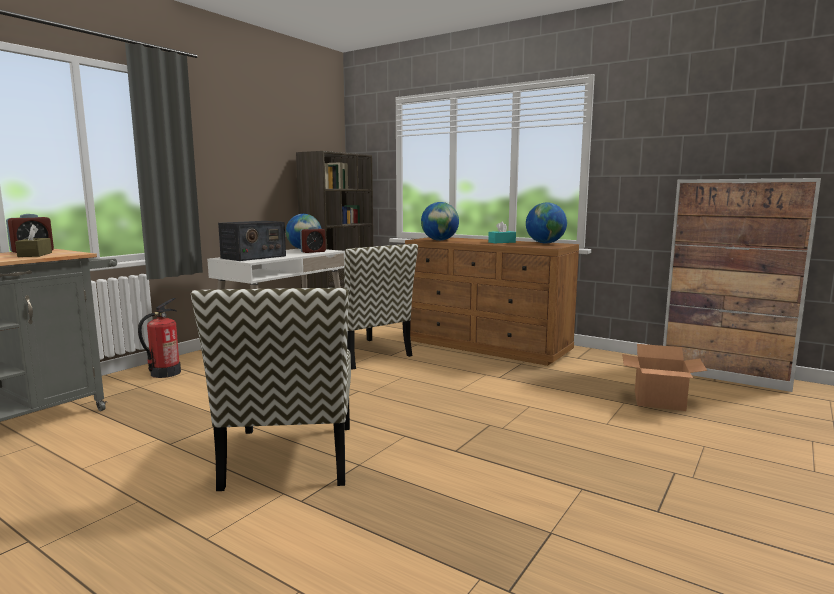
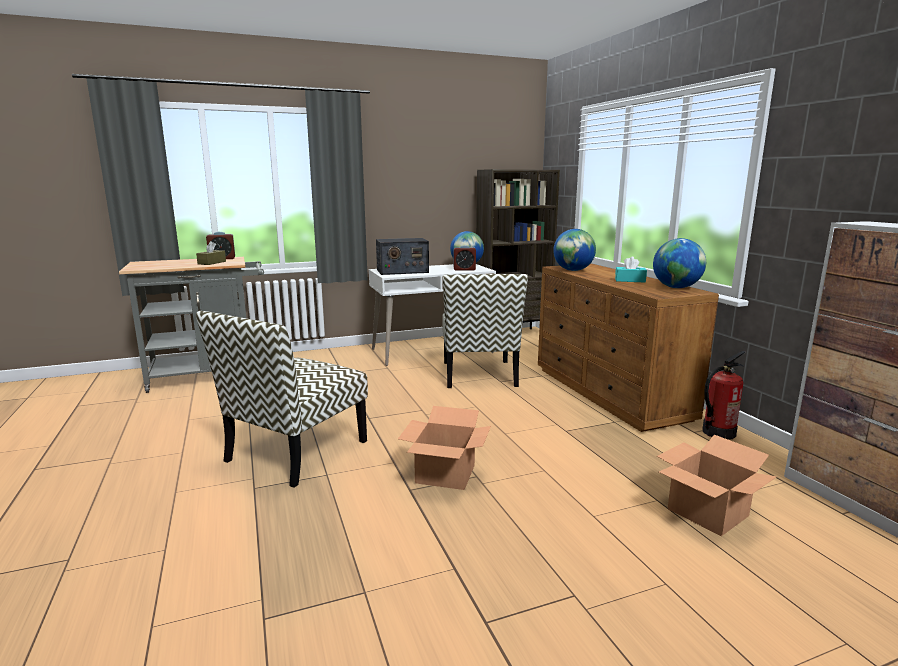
camera: 35 degrees right, 5 degrees up
fire extinguisher [138,298,181,378] -> fire extinguisher moved to [702,351,745,440]
none -> cardboard box [398,406,491,490]

